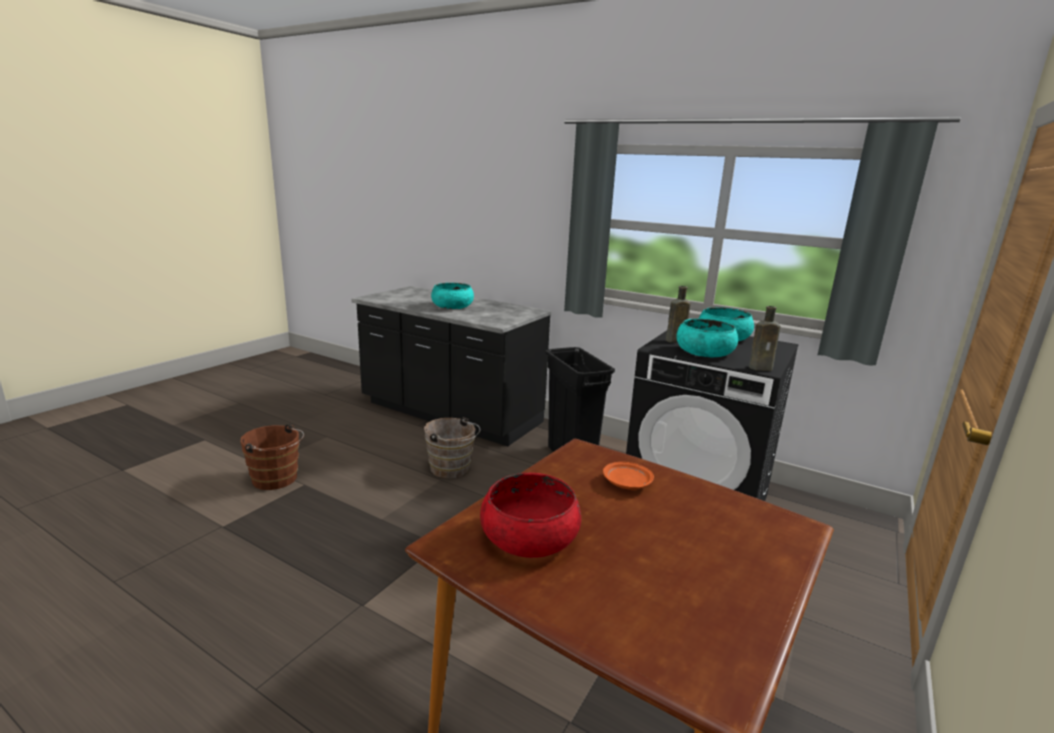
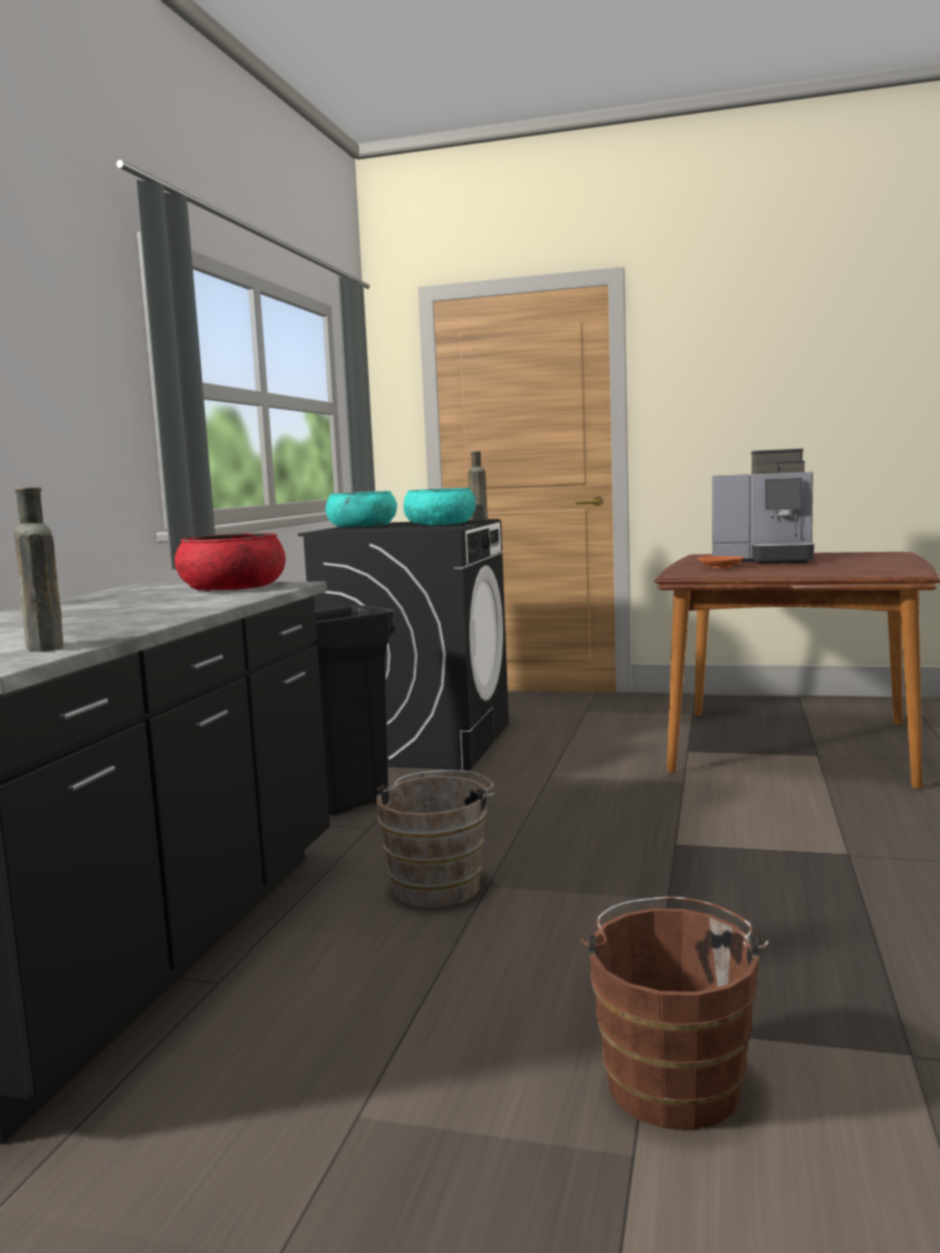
camera: 105 degrees left, 10 degrees down
turquoise bowl [431,283,474,309] -> none
red bowl [480,473,581,558] -> red bowl moved to [175,533,286,591]
brown bottle [666,286,691,343] -> brown bottle moved to [14,487,64,652]
none -> coffee machine [712,449,814,564]

